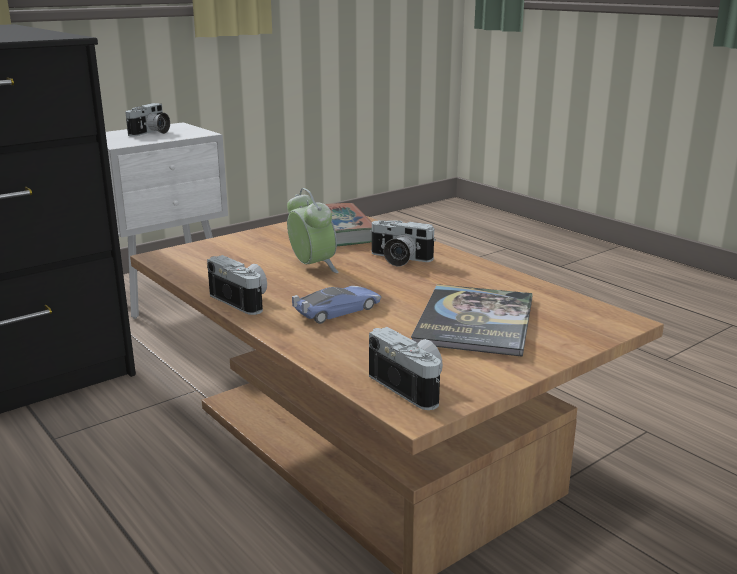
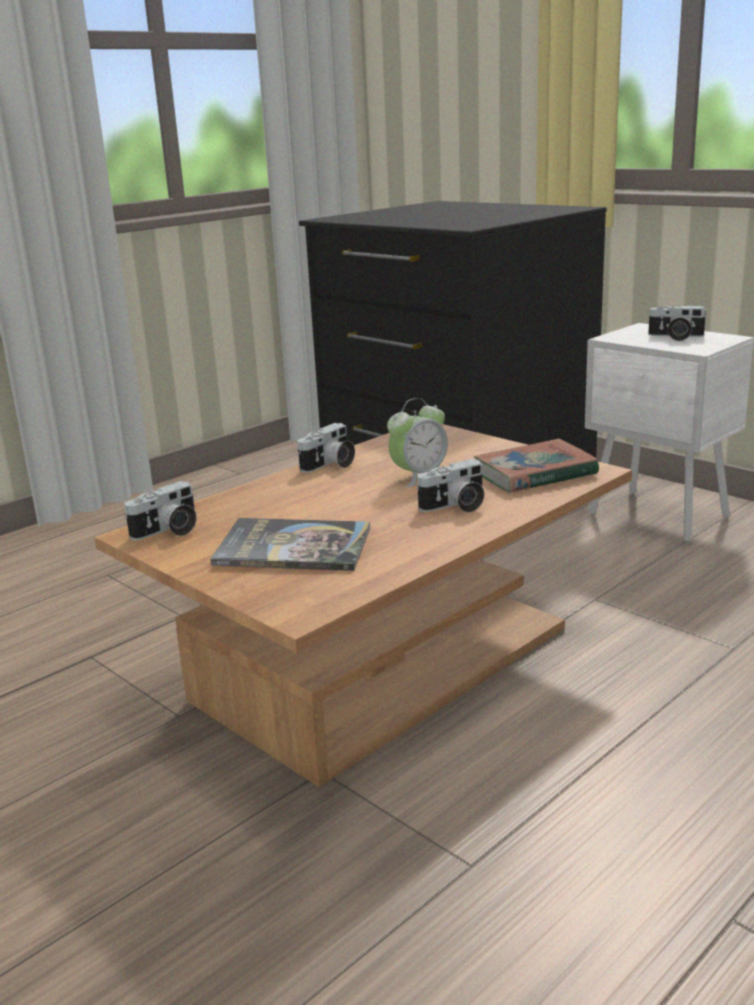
camera: 85 degrees right, 0 degrees up
toy car [292,286,381,324] -> none
camera [370,220,436,266] -> camera turned 135 degrees counterclockwise [416,459,484,513]

